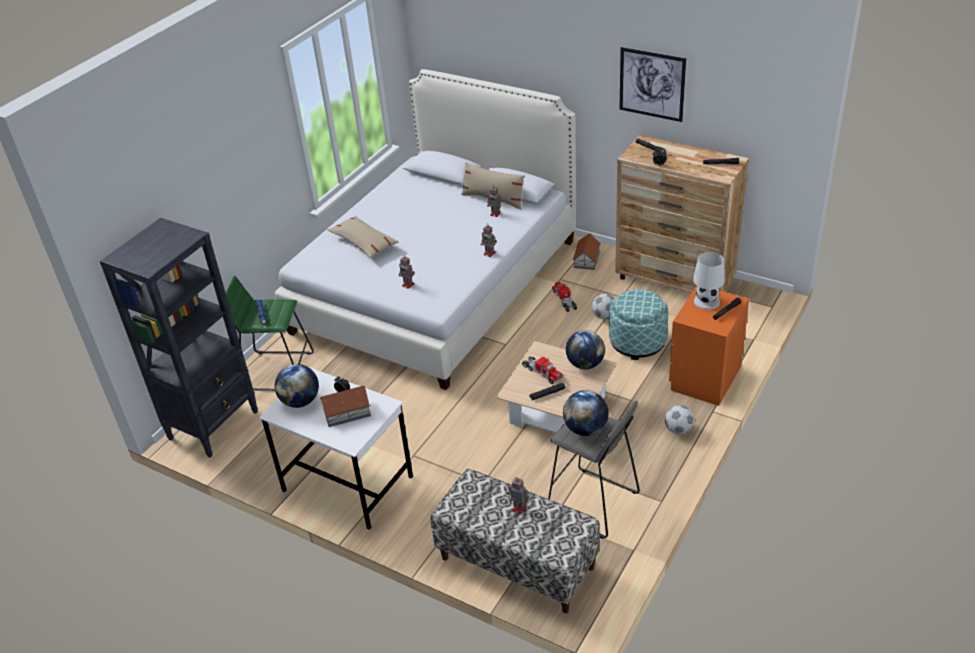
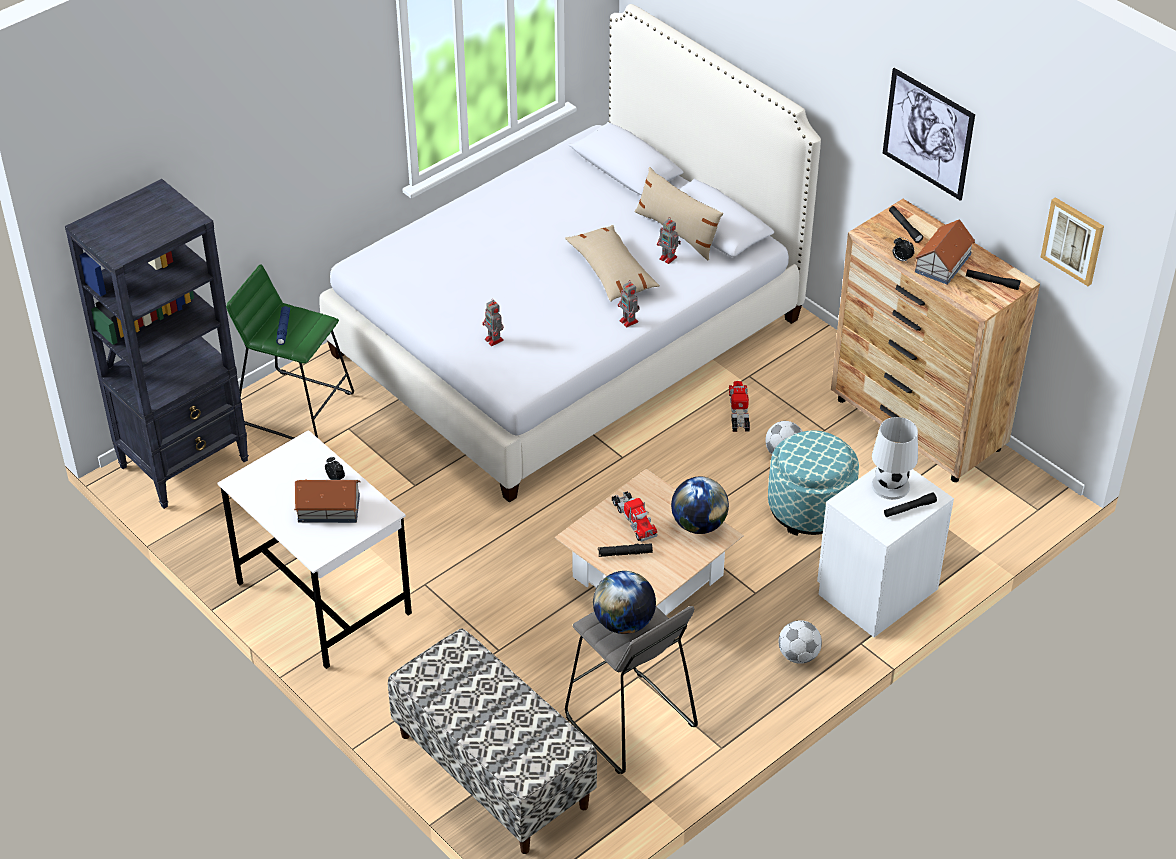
camera: 15 degrees right, 5 degrees up
globe [275,364,319,408] -> none
beige pillow [327,216,399,258] -> beige pillow moved to [565,225,660,302]
toy robot [507,477,529,514] -> none
toy house [573,233,601,270] -> toy house moved to [915,219,975,285]
orange nightstand [669,286,749,406] -> white nightstand [817,466,954,637]
none -> picture [1041,197,1104,286]

